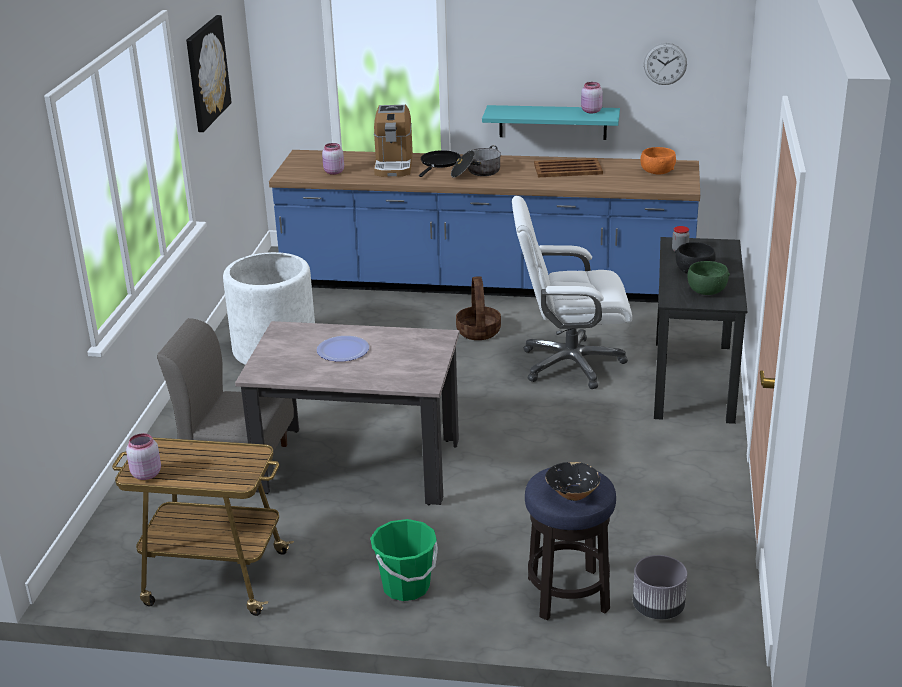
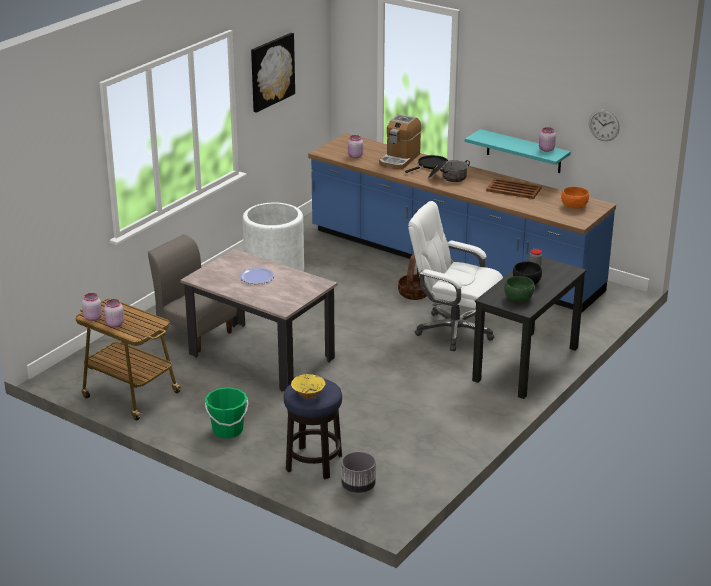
camera: 25 degrees right, 0 degrees up
black bowl [545,462,600,501] -> yellow bowl [291,374,325,399]
none -> pink jar [104,299,124,327]

